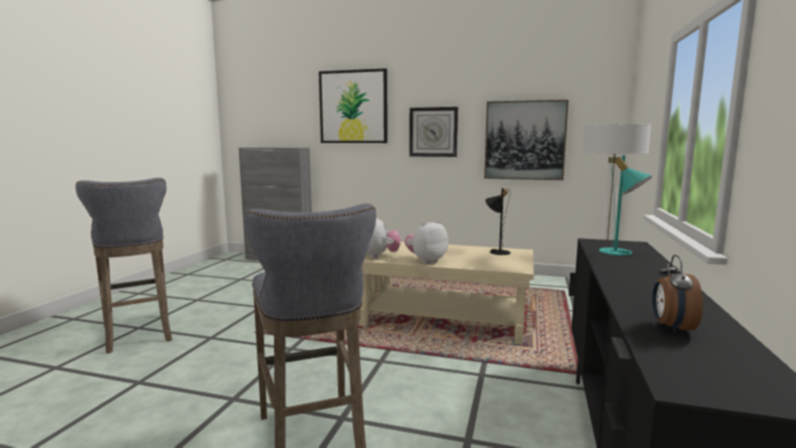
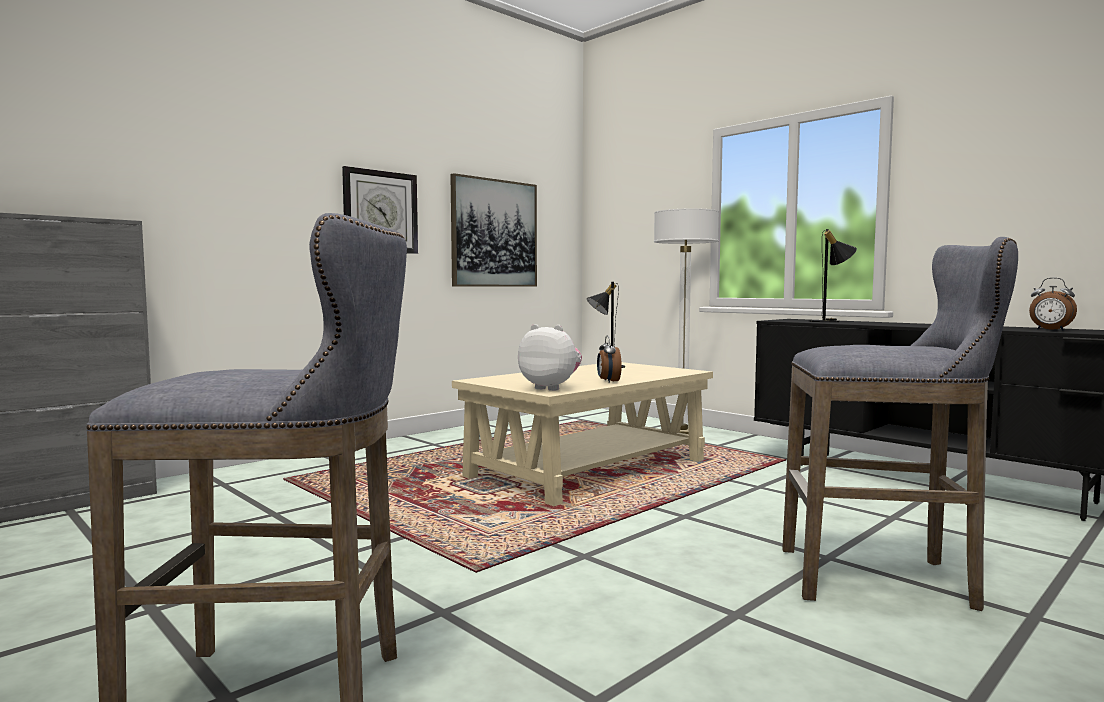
camera: 60 degrees left, 5 degrees down
picture [319,68,388,143] -> none
plush toy [405,220,448,264] -> alarm clock [597,335,622,383]
turquoise table lamp [599,155,652,256] -> black table lamp [809,229,857,322]

